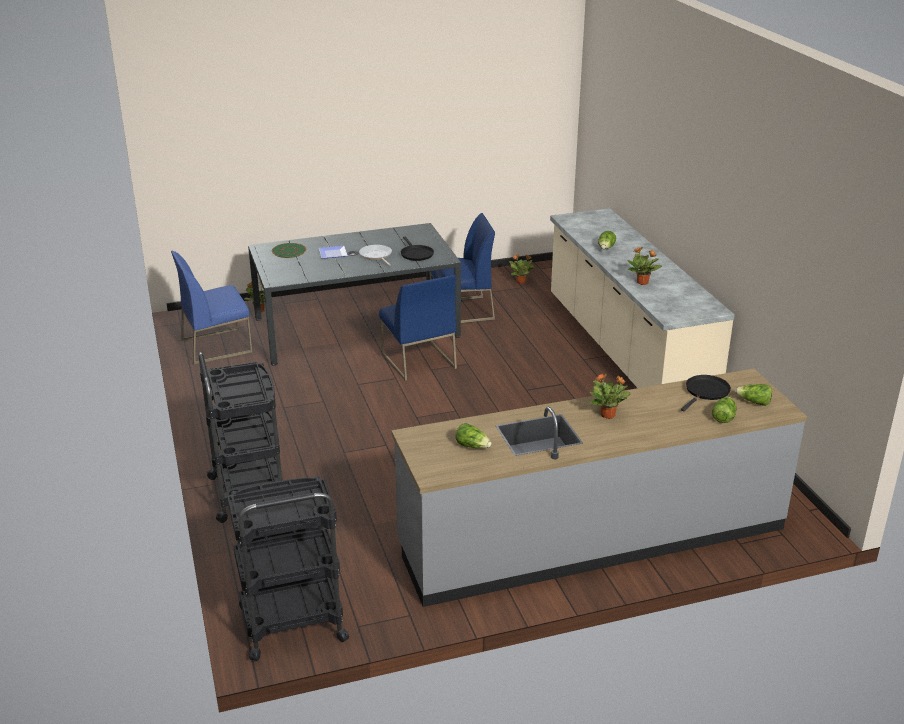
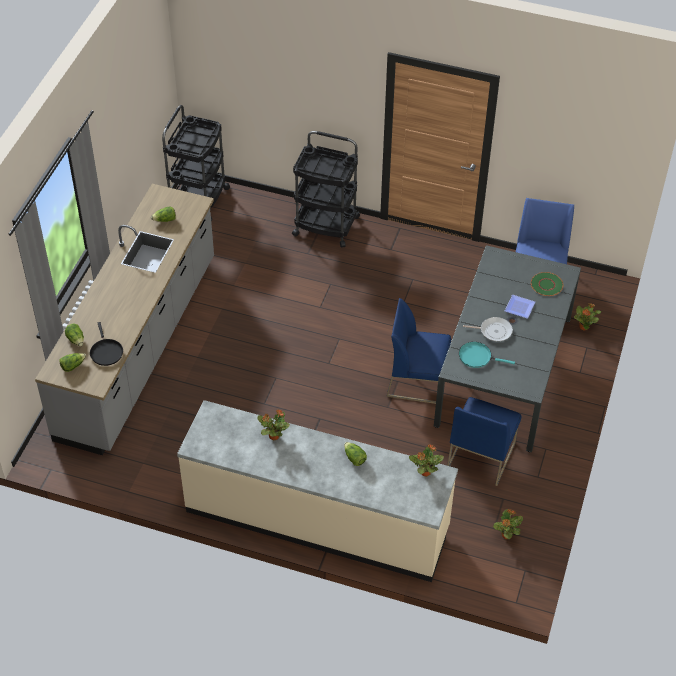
camera: 125 degrees right, 20 degrees up
black frying pan [401,237,434,261] -> turquoise frying pan [459,342,515,368]
potted plant [590,374,630,419] -> potted plant moved to [409,444,444,477]

